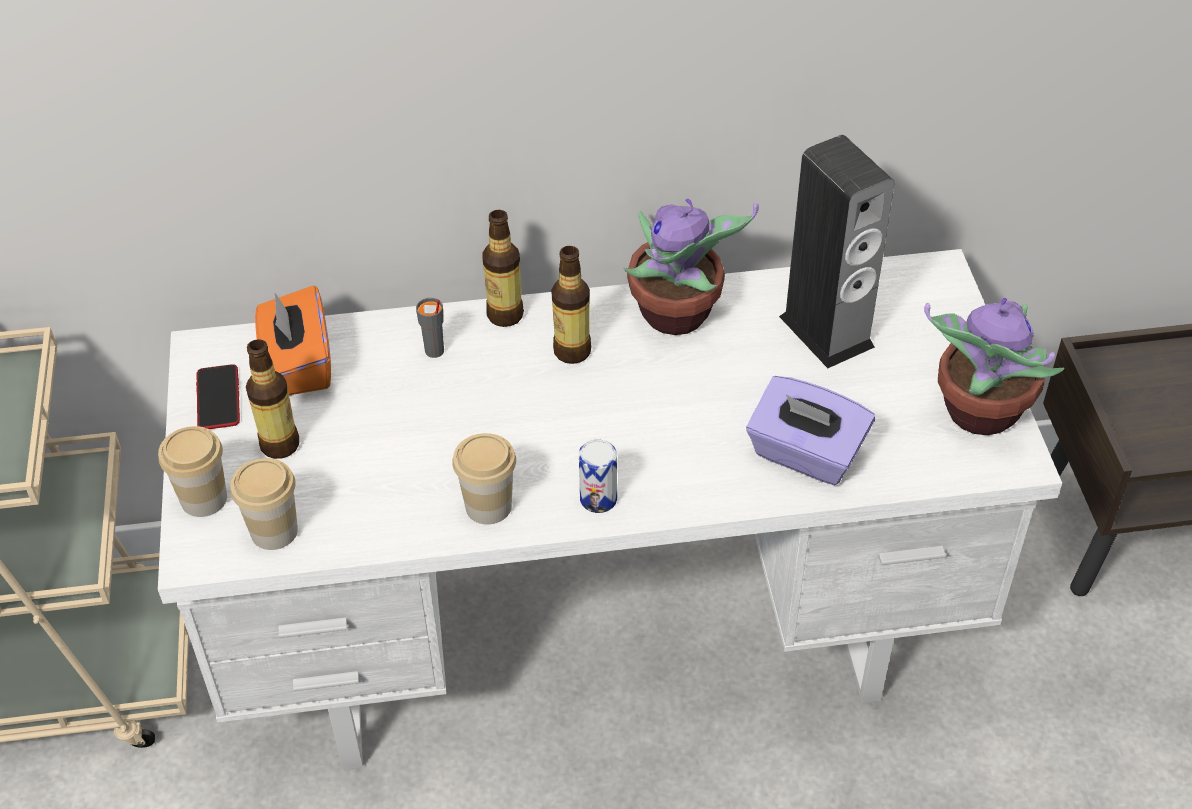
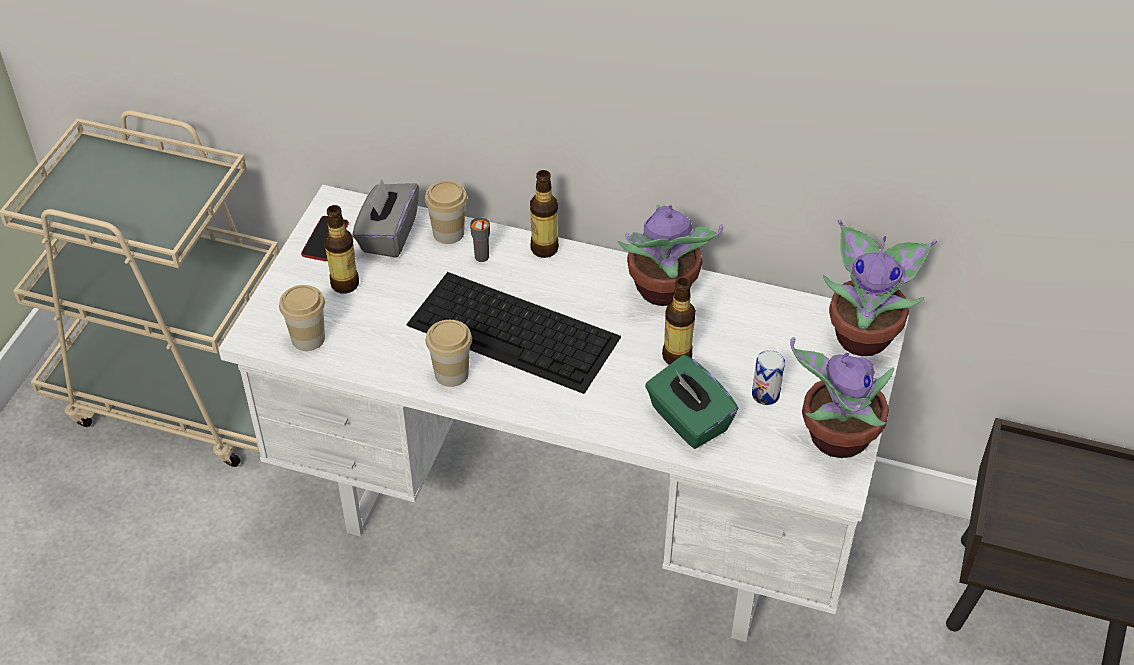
camera: 25 degrees right, 0 degrees up
cup [158,426,227,517] -> cup moved to [425,181,467,244]
orange tissue box [255,285,331,395] -> grey tissue box [352,179,419,258]
bottle [551,246,591,364] -> bottle moved to [662,278,696,365]
can [579,440,617,513] -> can moved to [752,350,785,405]
purple tissue box [746,376,875,485] -> green tissue box [645,355,738,449]
speaker [779,135,895,368] -> none
none -> keyboard [407,272,621,394]
none -> potted plant [823,219,937,356]

